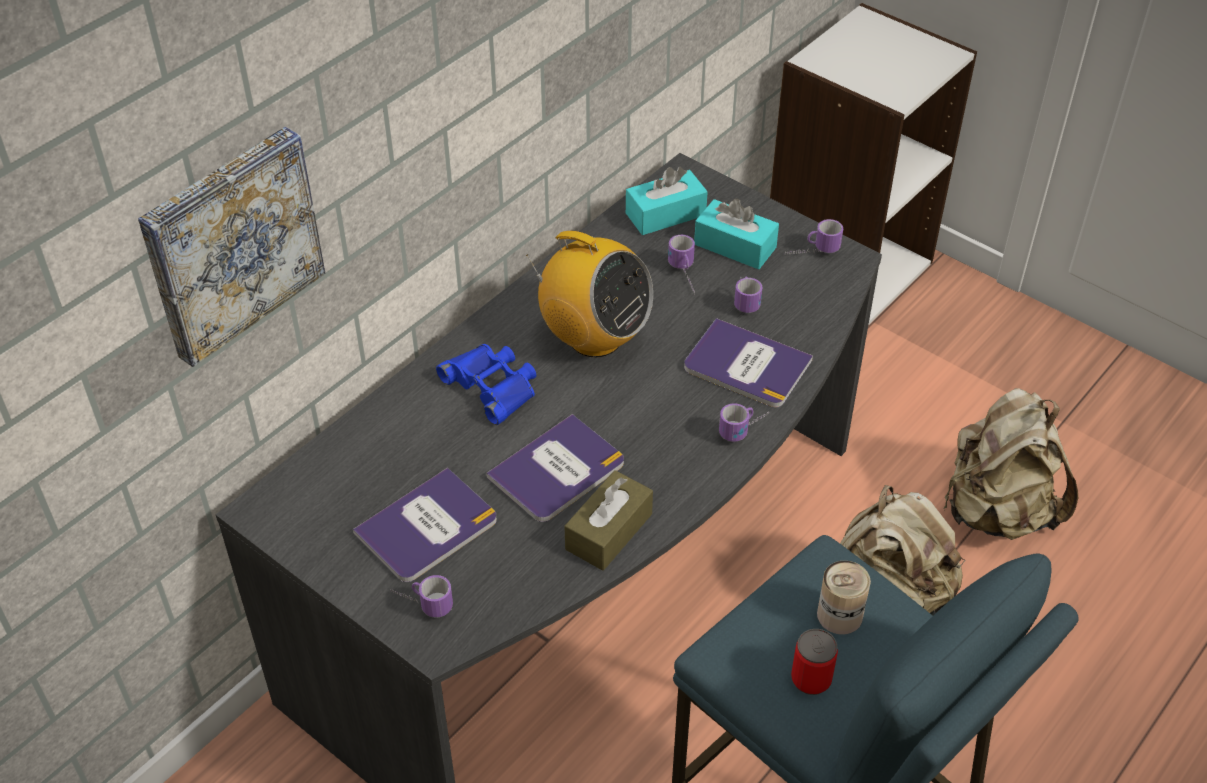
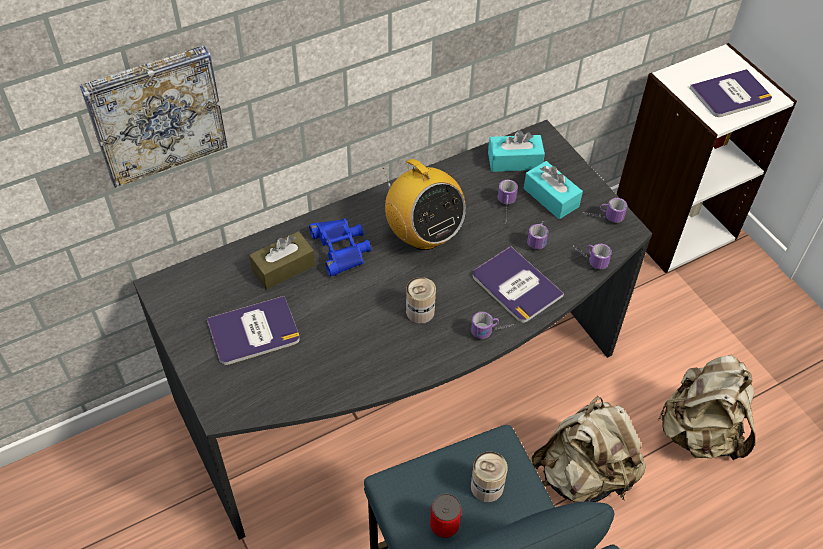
camera: 20 degrees right, 5 degrees up
mug [390,575,453,617] -> mug moved to [574,244,612,269]
book [486,414,624,522] -> book moved to [690,69,772,117]
brown tissue box [564,470,653,571] -> brown tissue box moved to [249,231,315,290]
none -> can [406,277,436,324]

